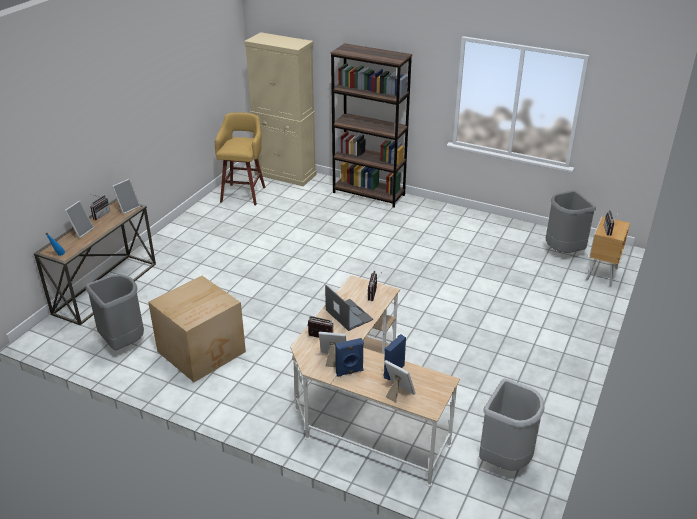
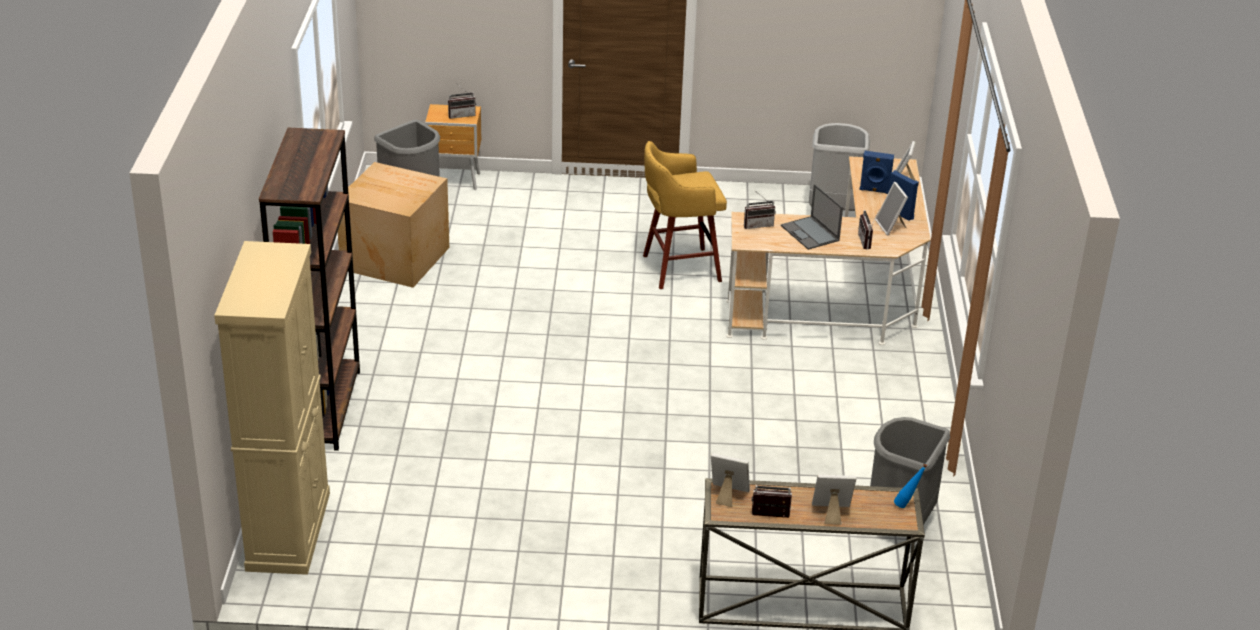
camera: 115 degrees left, 0 degrees up
cardboard box [148,276,246,382] -> cardboard box moved to [338,162,449,288]
yellow stool [215,112,266,205] -> yellow stool moved to [643,141,727,289]
laptop [325,285,373,331] -> laptop turned 60 degrees counterclockwise [781,184,843,250]

